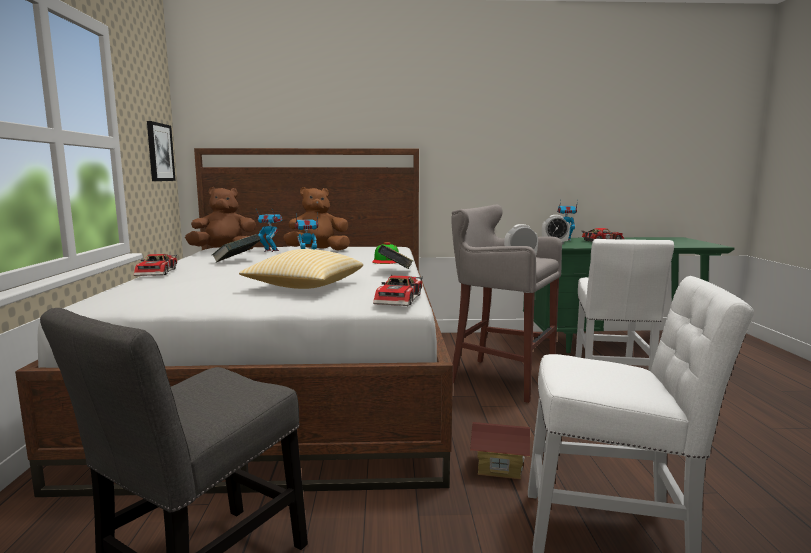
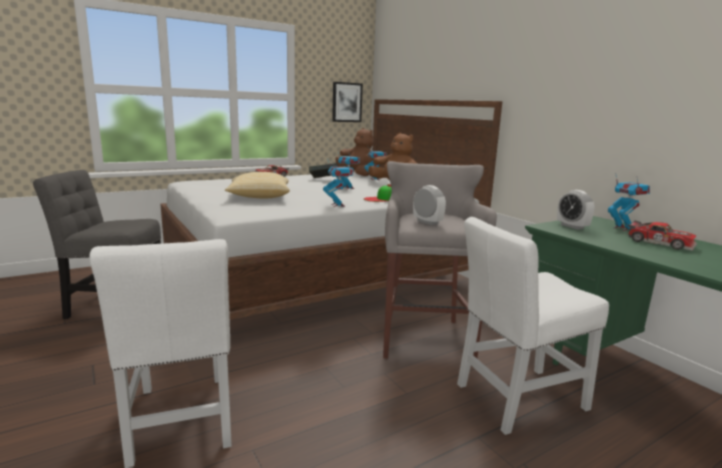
camera: 60 degrees right, 5 degrees up
toy car [373,275,423,306] -> none
book [378,245,413,269] -> toy robot [323,159,354,207]
toy house [470,422,530,480] -> none

